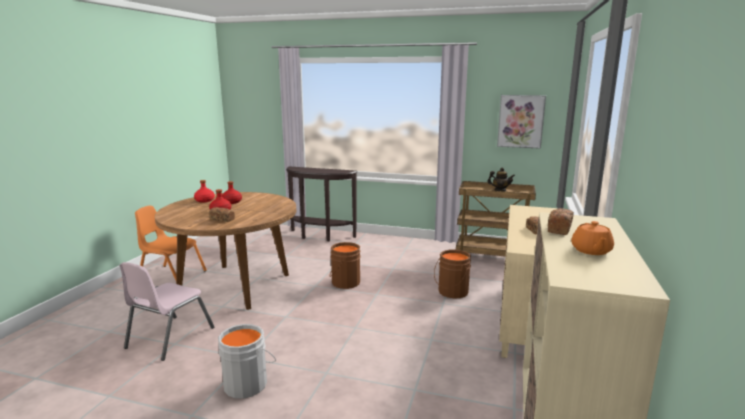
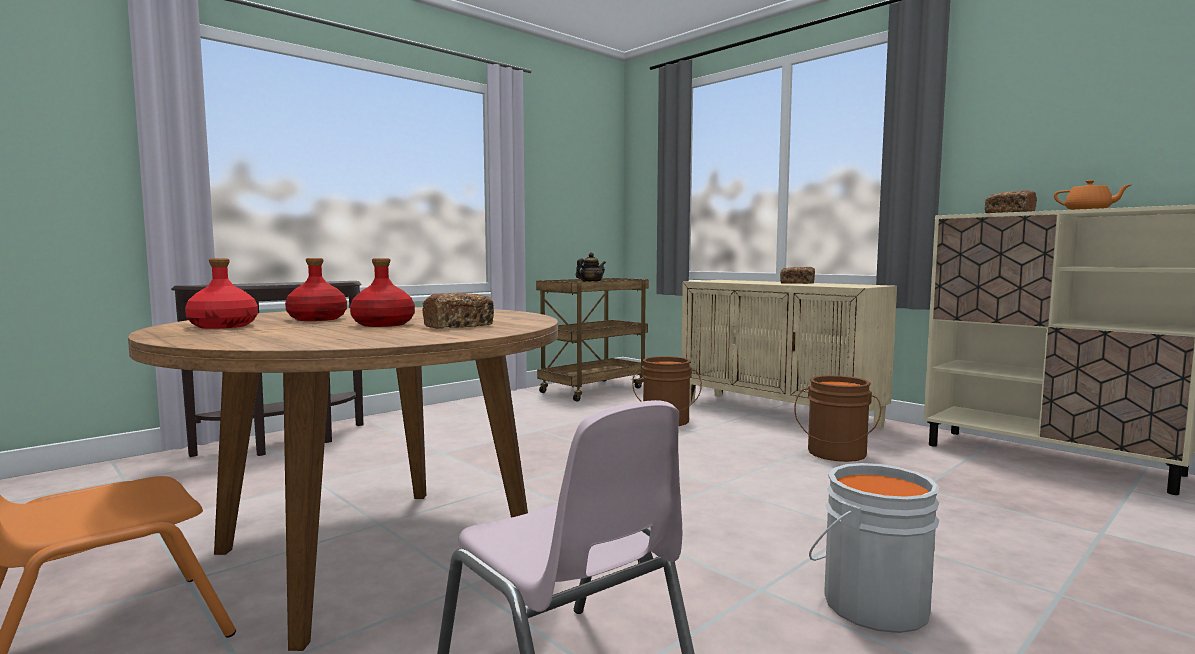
camera: 60 degrees left, 10 degrees down
brown bucket [330,242,361,289] -> brown bucket moved to [794,375,881,462]
picture [497,95,546,149] -> none

